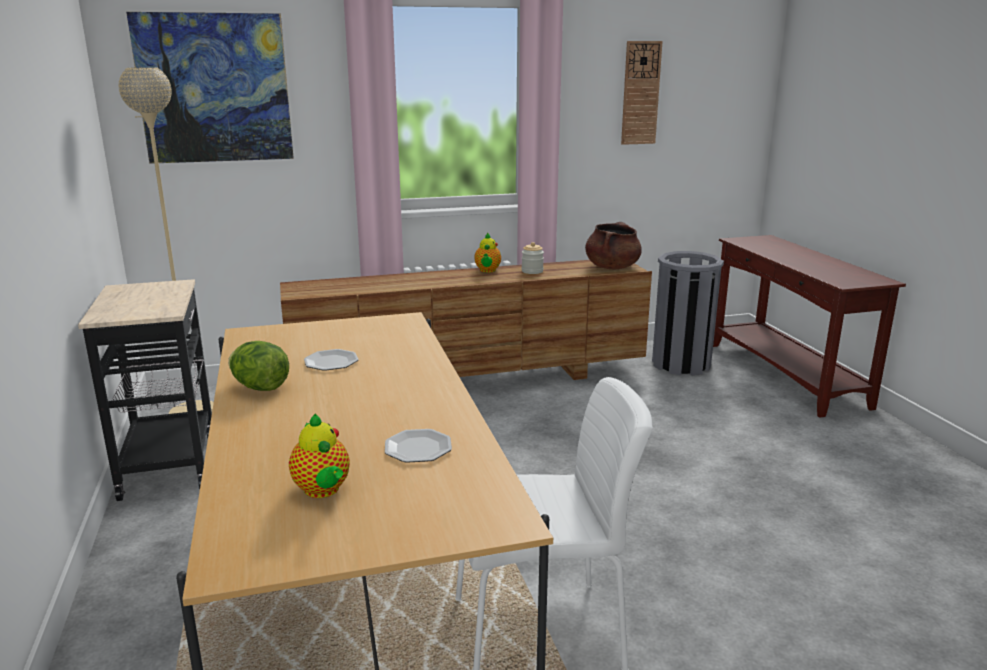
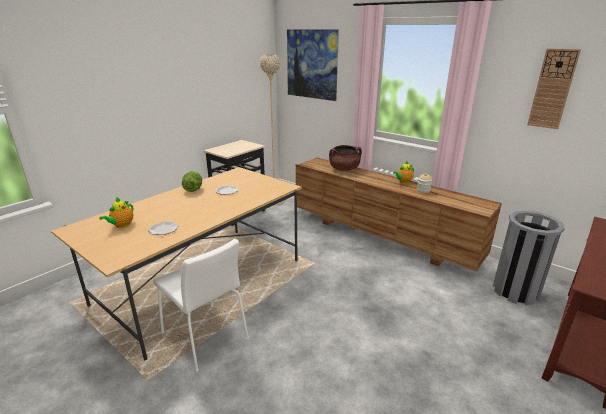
camera: 55 degrees right, 5 degrees up
brown cooking pot [585,222,642,269] -> brown cooking pot moved to [329,145,362,171]

